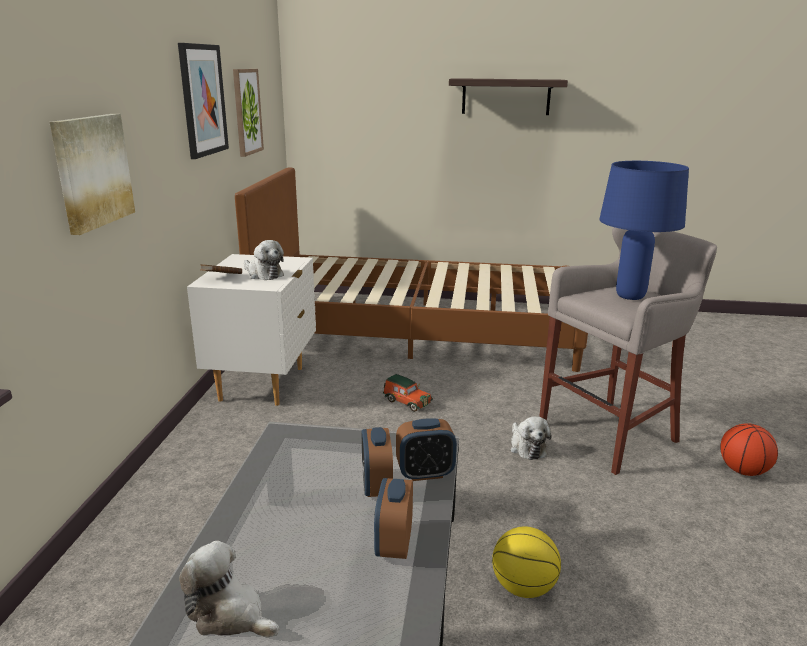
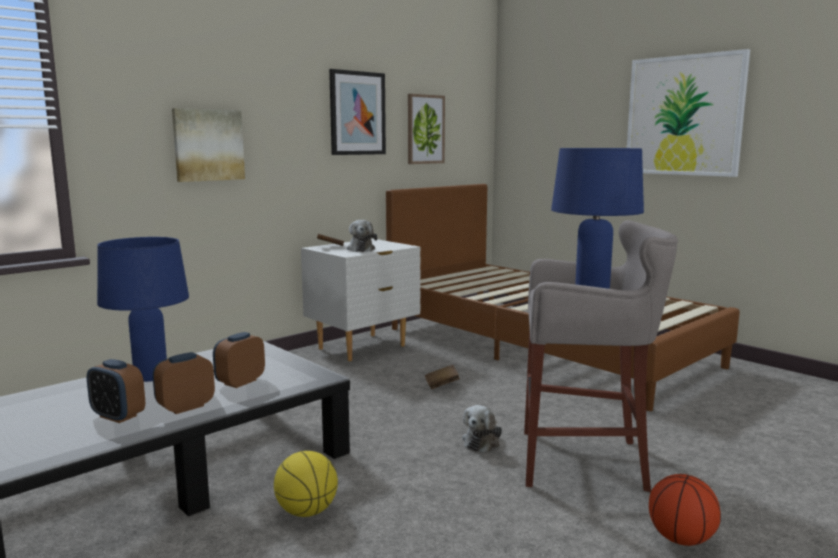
camera: 40 degrees right, 10 degrees down
plush toy [179,541,279,638] -> none
toy car [383,374,433,412] -> brown book [425,365,460,389]
alarm clock [396,418,457,481] -> alarm clock moved to [87,359,145,423]
shelf [449,78,568,115] -> picture [627,49,750,177]
none -> blue table lamp [97,237,189,382]

